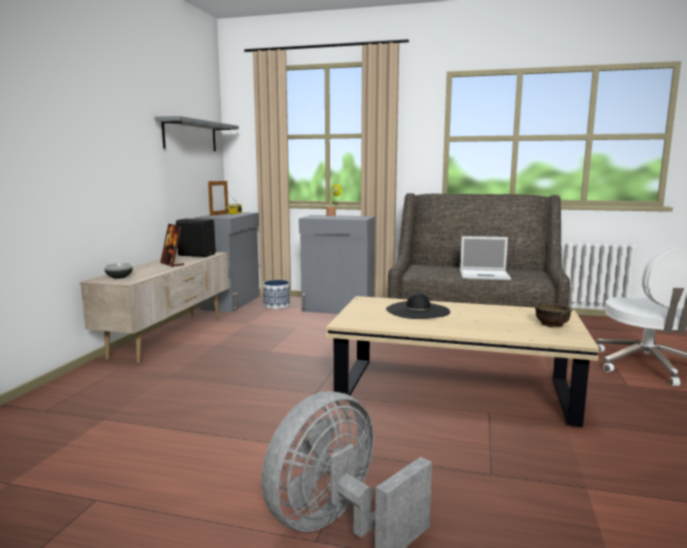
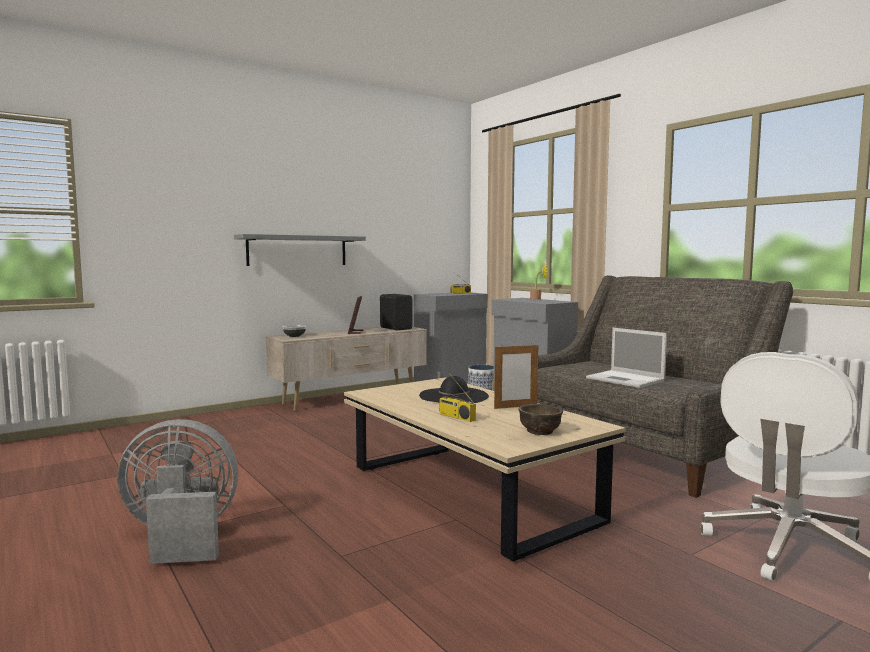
camera: 40 degrees right, 5 degrees down
grey shelf [155,116,239,151] -> grey shelf moved to [234,234,366,266]
picture frame [208,180,228,216] -> picture frame moved to [494,343,538,409]
none -> radio [439,373,476,422]

